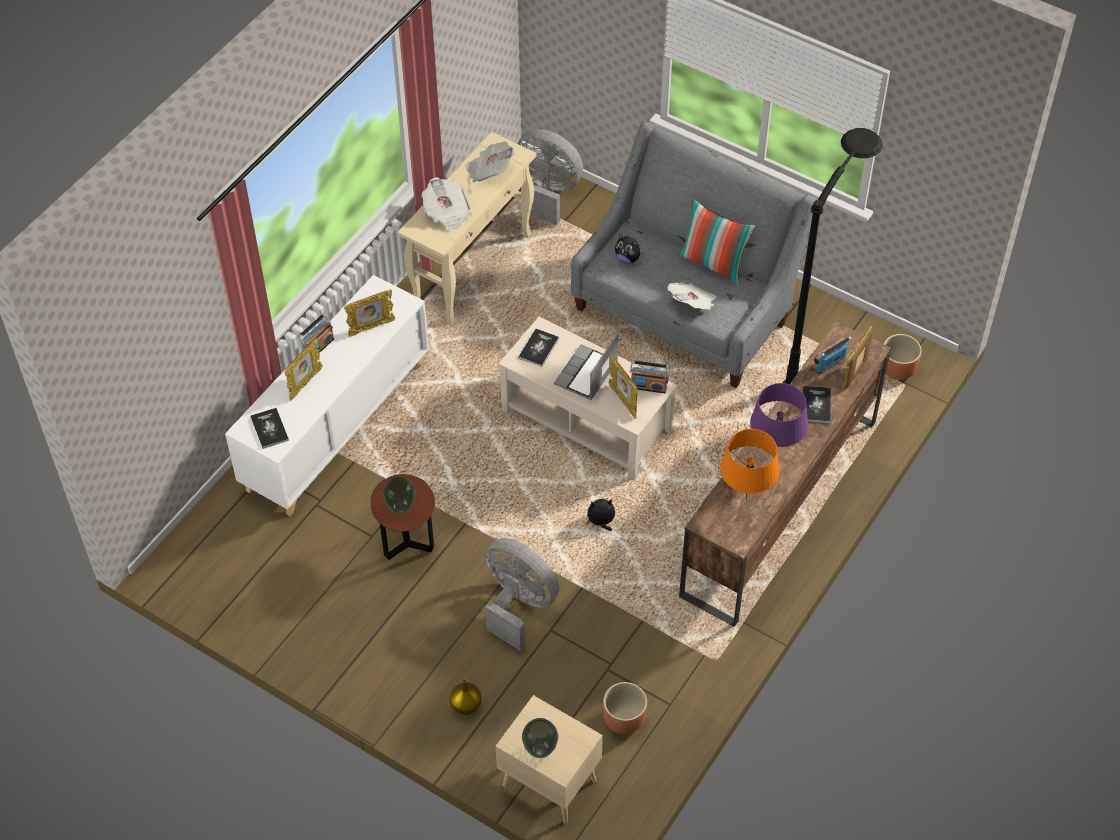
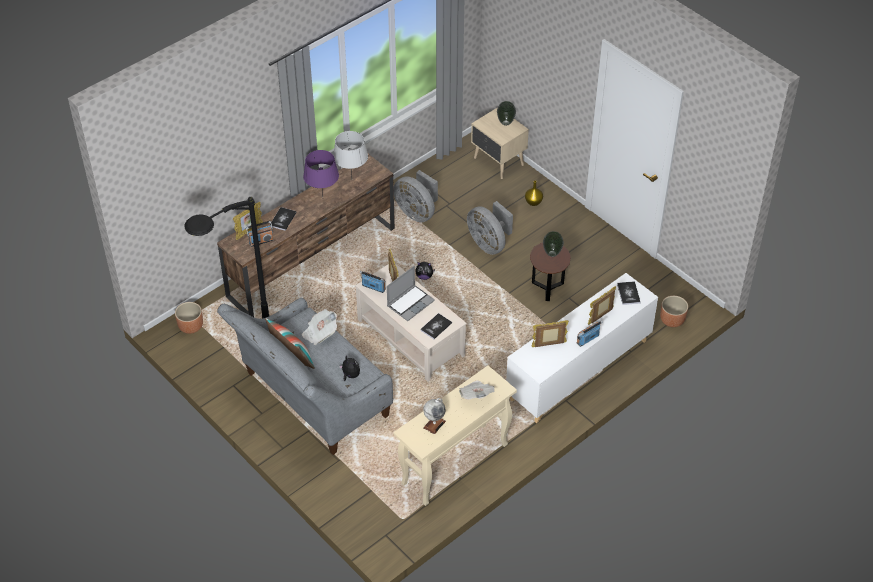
camera: 165 degrees left, 5 degrees down
newspaper [465,141,514,183] -> globe [423,398,446,434]
grey fan [517,129,583,225] -> grey fan moved to [394,170,438,222]
brown planter [603,682,647,734] -> brown planter moved to [660,296,688,327]
orange table lamp [720,429,780,499] -> grey table lamp [333,131,368,177]

